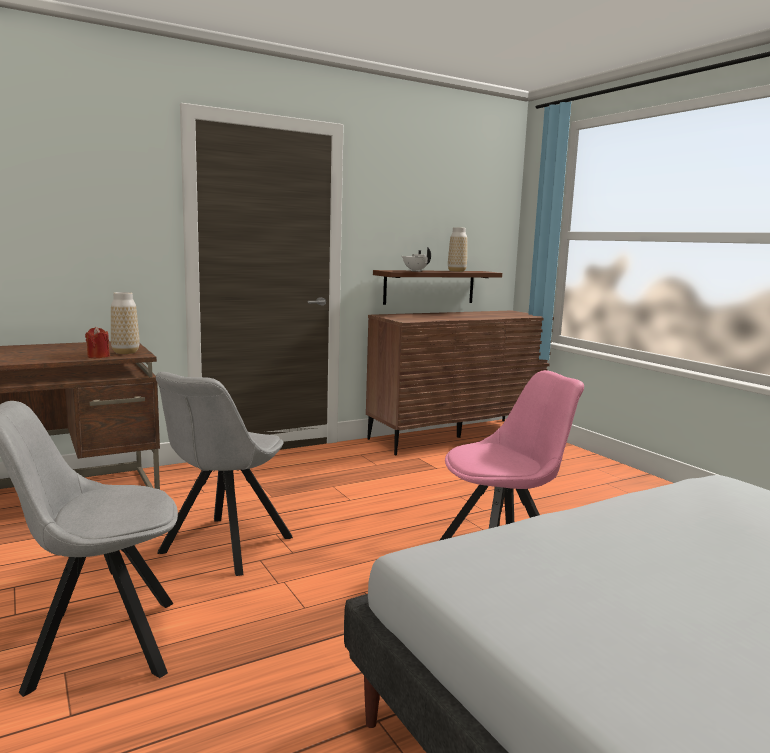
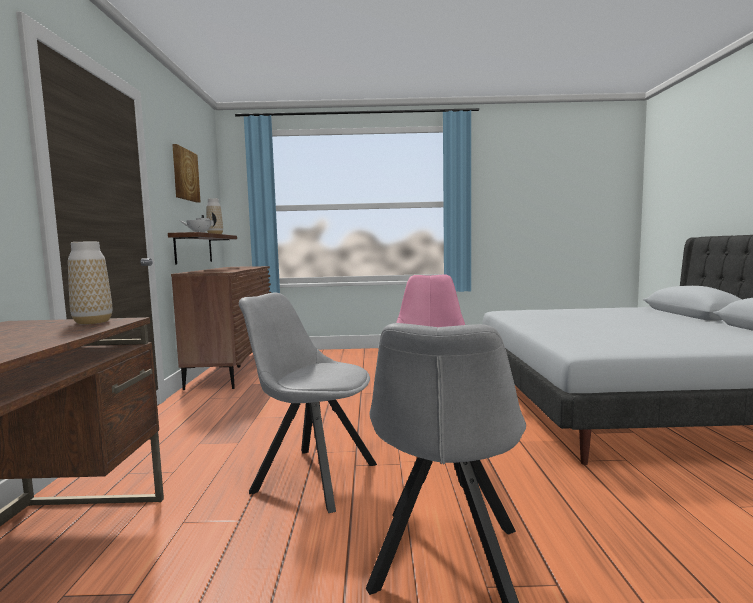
camera: 60 degrees left, 5 degrees down
red candle [85,327,110,358] -> none
grey chair [156,372,293,576] -> grey chair turned 150 degrees clockwise [239,292,377,513]
none -> picture [172,144,200,202]

